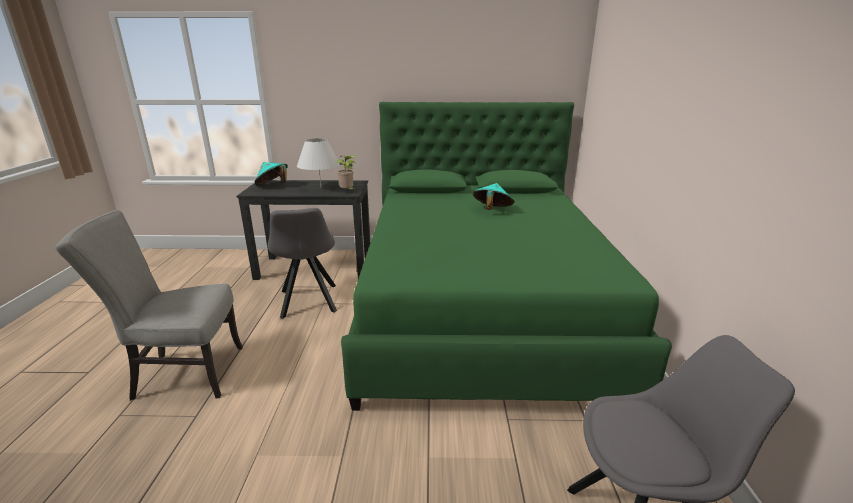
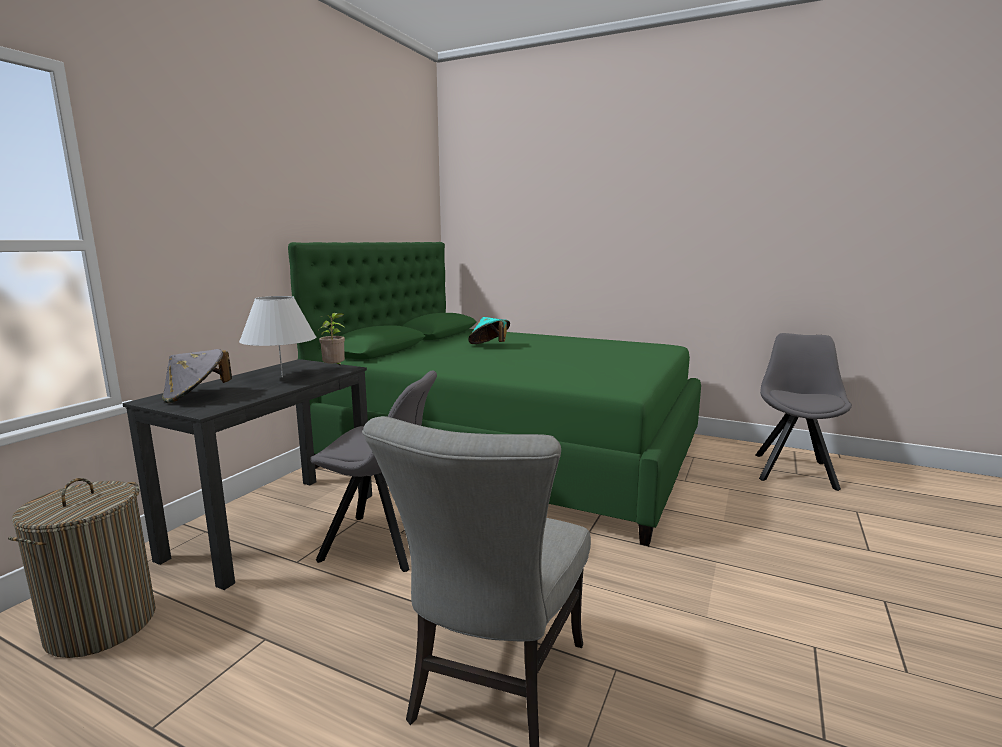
camera: 65 degrees left, 10 degrees down
turquoise hat [255,162,288,185] -> grey hat [162,349,232,403]
none -> laundry basket [8,478,156,658]

